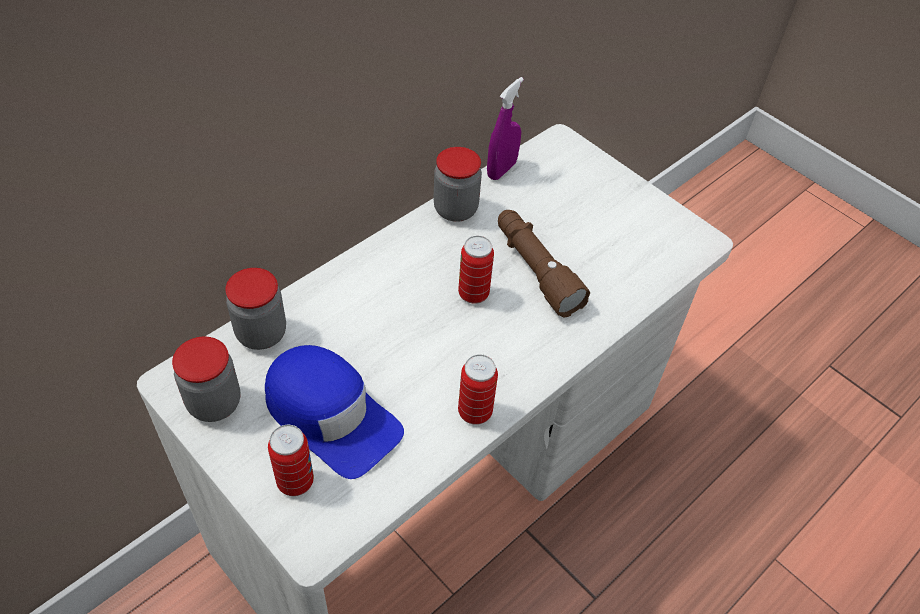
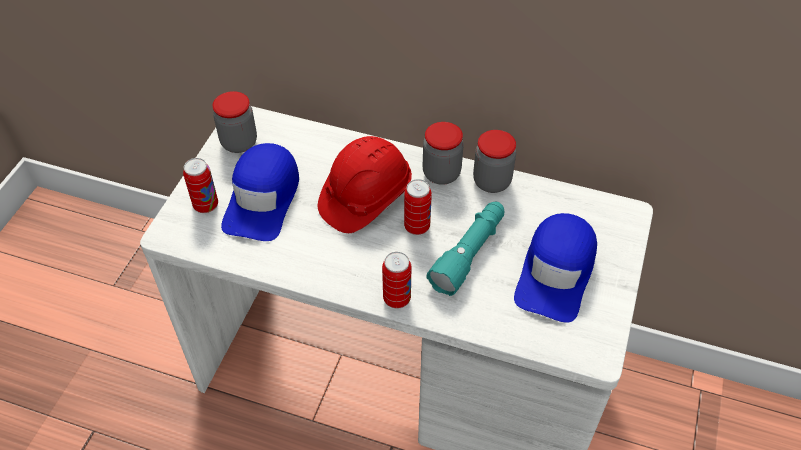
camera: 65 degrees right, 0 degrees up
jar [225,268,286,350] -> jar moved to [423,122,464,185]
can [458,354,498,425] -> can moved to [382,252,411,308]
purple spray bottle [487,77,524,180] -> none
brown flashlight [498,210,590,317] -> turquoise flashlight [426,202,504,296]
none -> red hard hat [318,136,412,233]
none -> blue cap [514,213,597,323]

